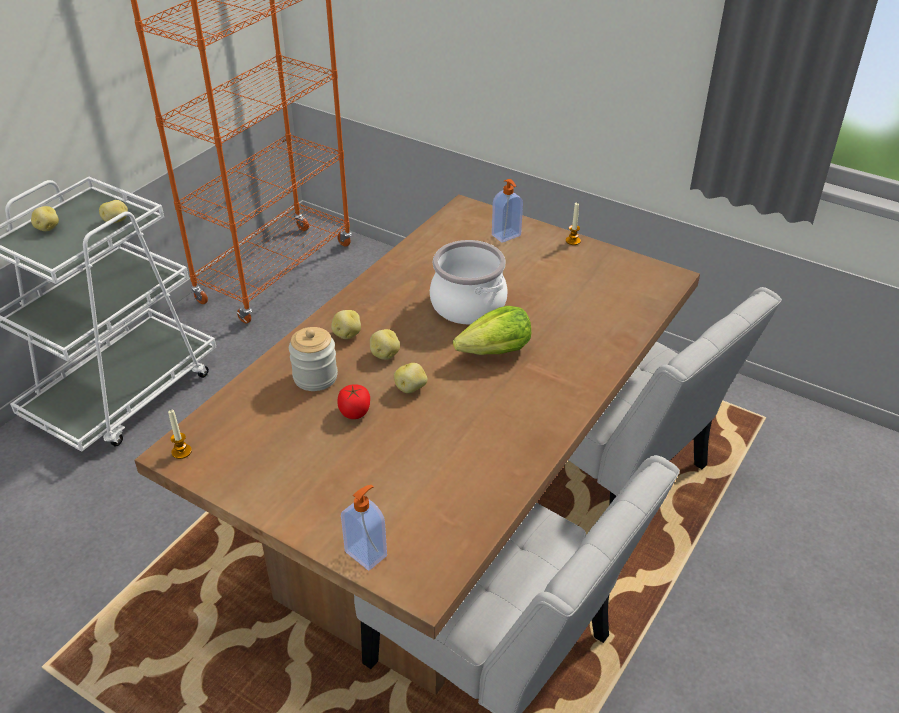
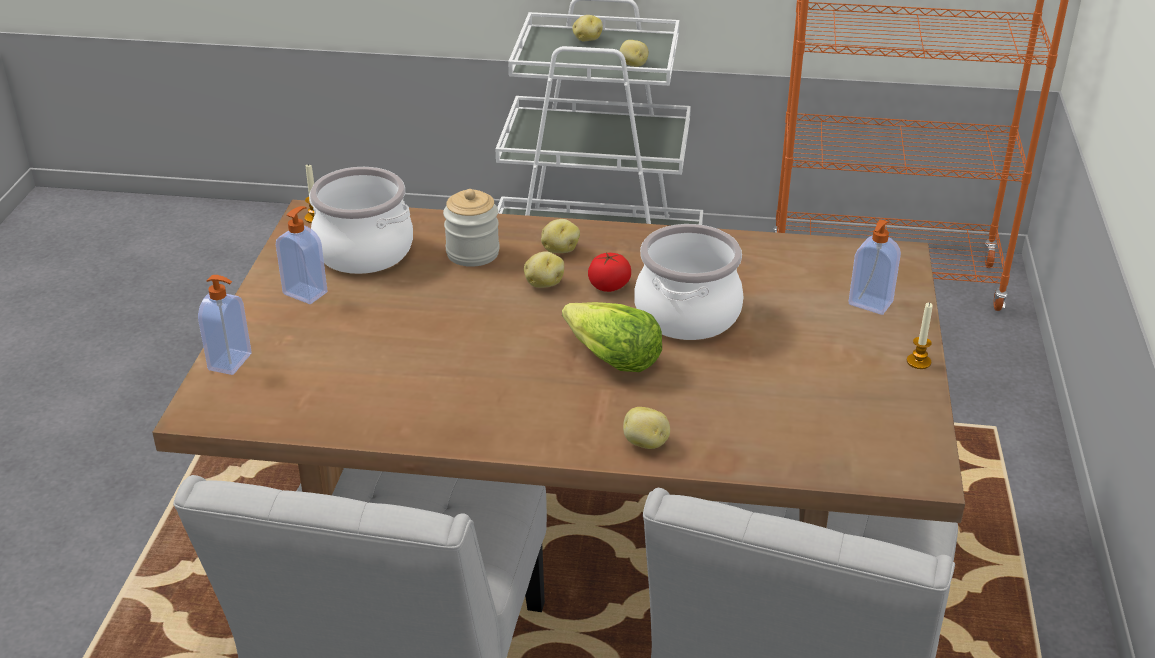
camera: 65 degrees right, 5 degrees down
tomato [337,384,370,419] -> tomato moved to [588,252,631,292]
potato [394,363,428,393] -> potato moved to [623,407,670,449]
none -> soap dispenser [276,206,327,304]
none -> cooking pot [309,167,413,274]

